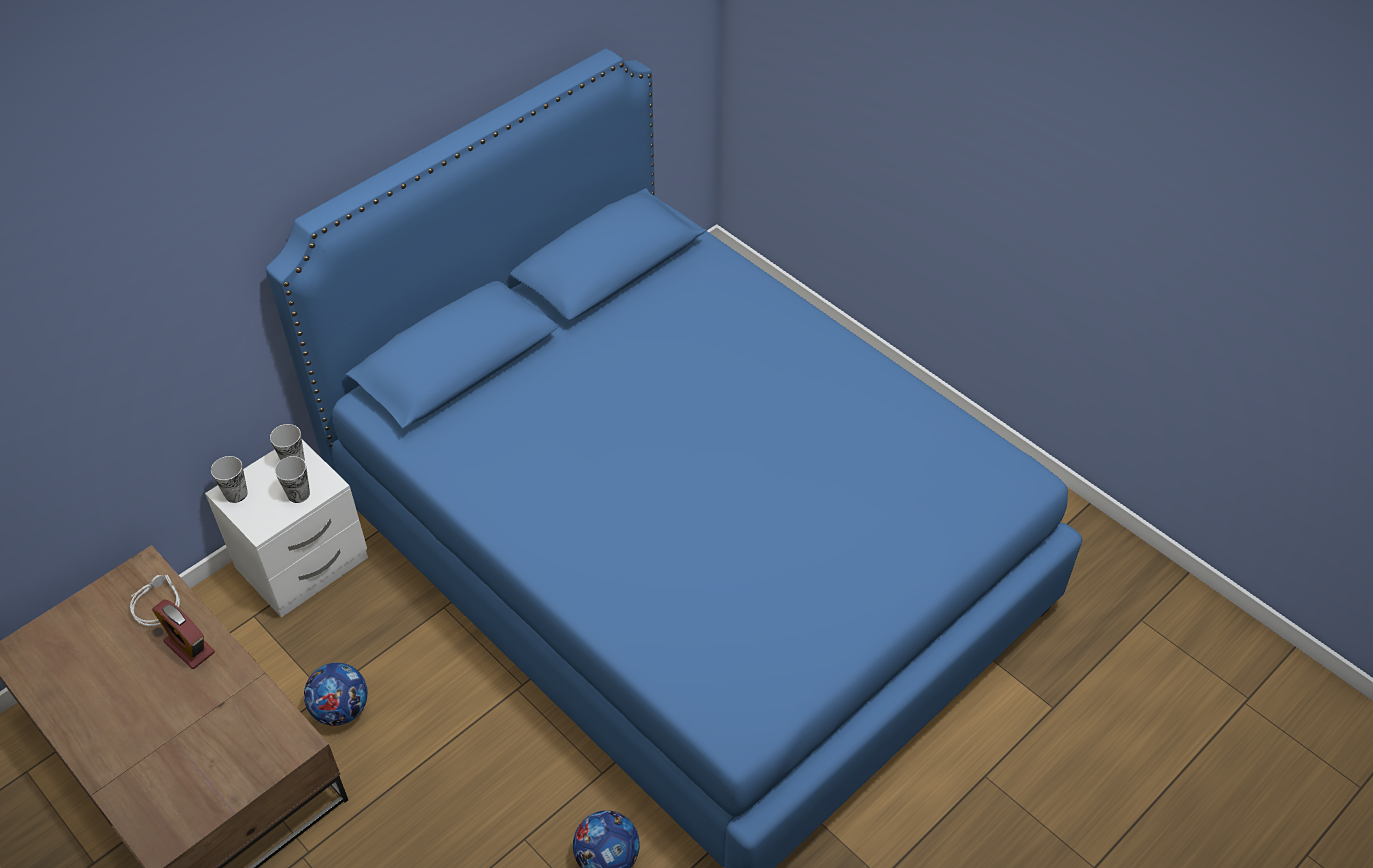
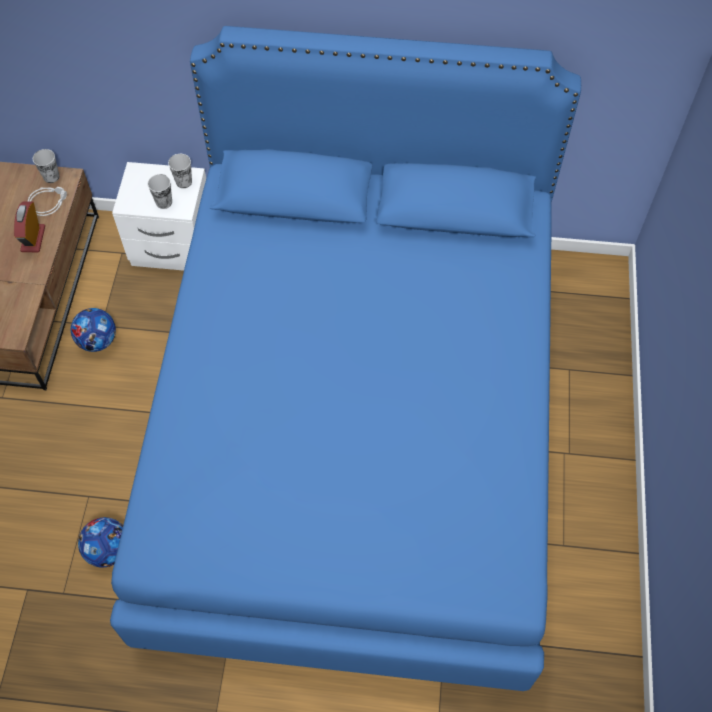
camera: 50 degrees right, 10 degrees up
cup [211,456,248,503] -> cup moved to [33,149,59,183]

